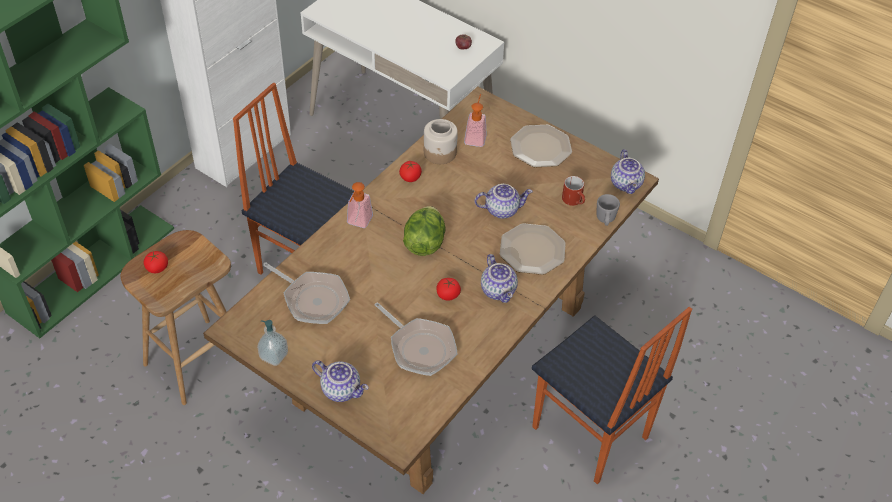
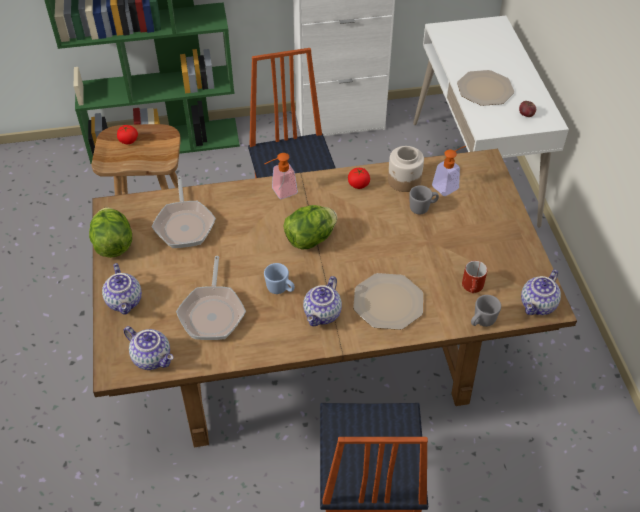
camera: 45 degrees right, 0 degrees up
soap dispenser [257,320,288,366] -> lettuce [89,207,132,258]
tomato [436,278,461,301] -> blue mug [264,263,295,294]
teapot [475,184,533,219] -> teapot moved to [124,326,173,370]
plate [510,125,572,167] -> plate moved to [457,70,514,106]
none -> grey mug [409,185,439,214]

